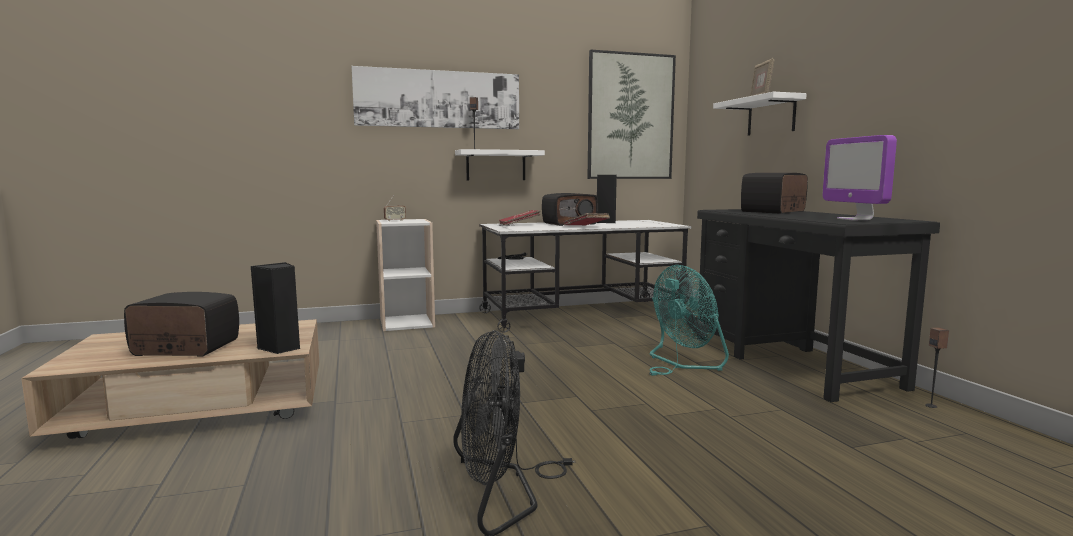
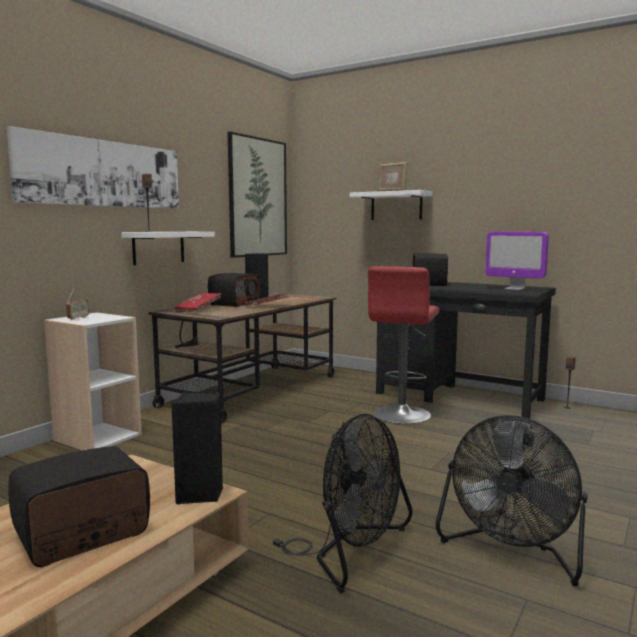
camera: 40 degrees left, 0 degrees up
white desk [479,220,692,333] -> brown desk [148,293,336,424]
turquoise fan [648,265,729,376] -> red stool [368,266,439,424]
none -> black fan [273,414,413,593]

